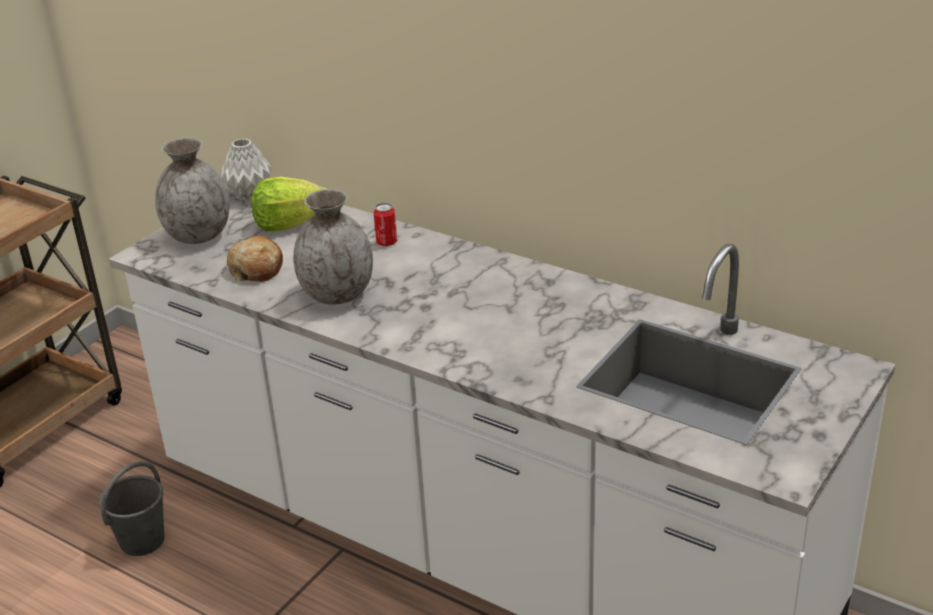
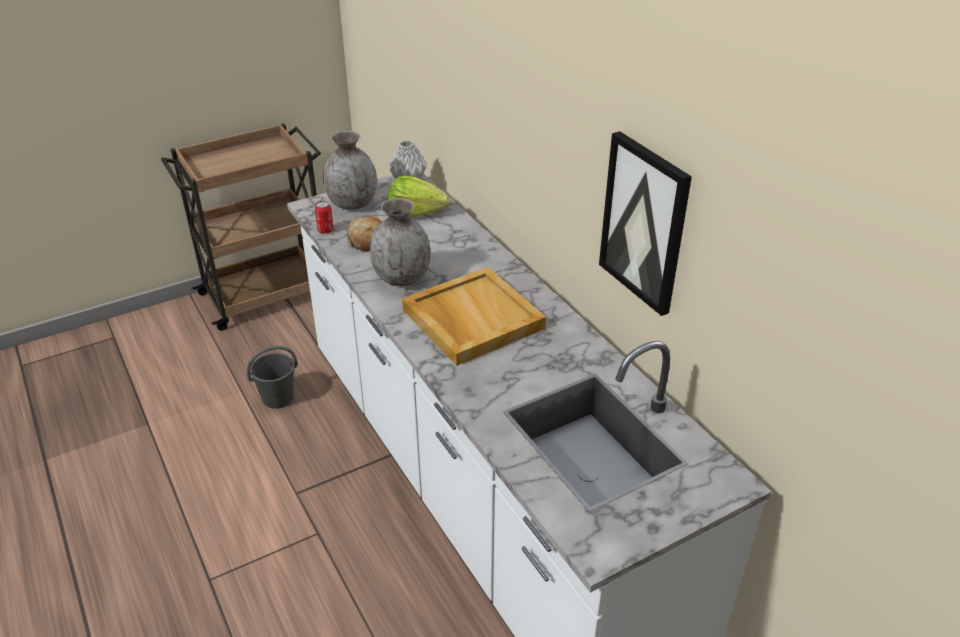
camera: 25 degrees right, 5 degrees up
can [374,203,397,246] -> can moved to [315,201,333,234]
none -> beige tray [402,267,546,366]
none -> picture [599,131,692,316]

